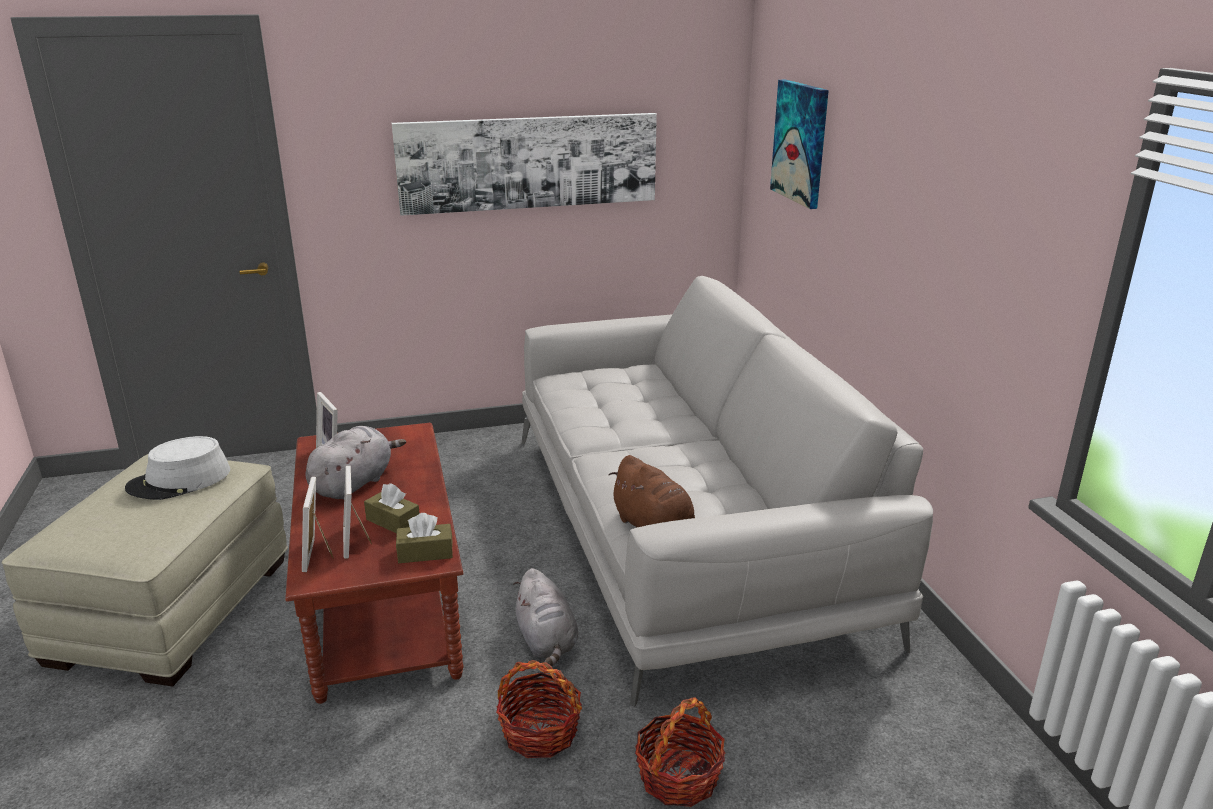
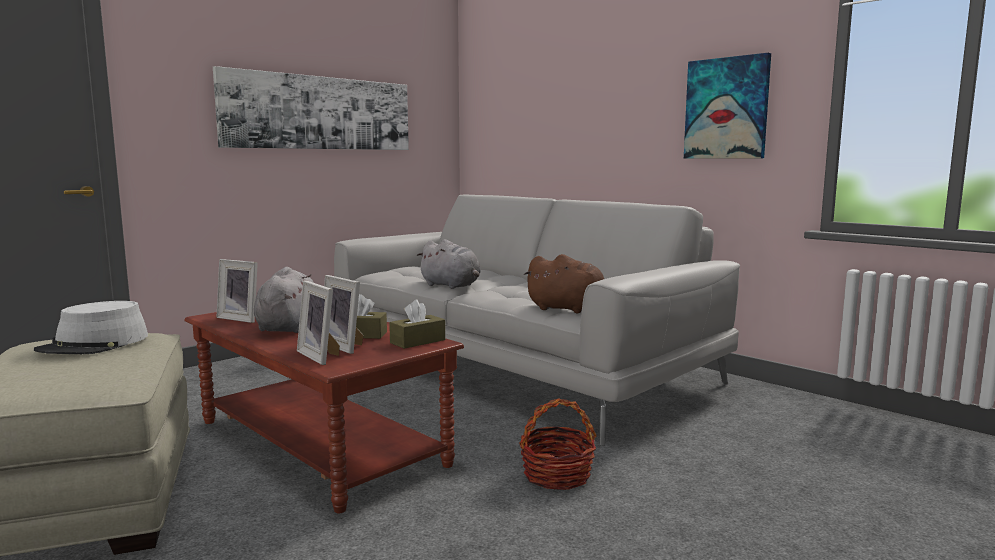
camera: 30 degrees left, 15 degrees down
grey plush toy [513,568,578,666] -> grey plush toy moved to [416,239,481,289]
basket [635,697,725,807] -> none
picture [770,80,829,209] -> picture moved to [684,53,771,159]

